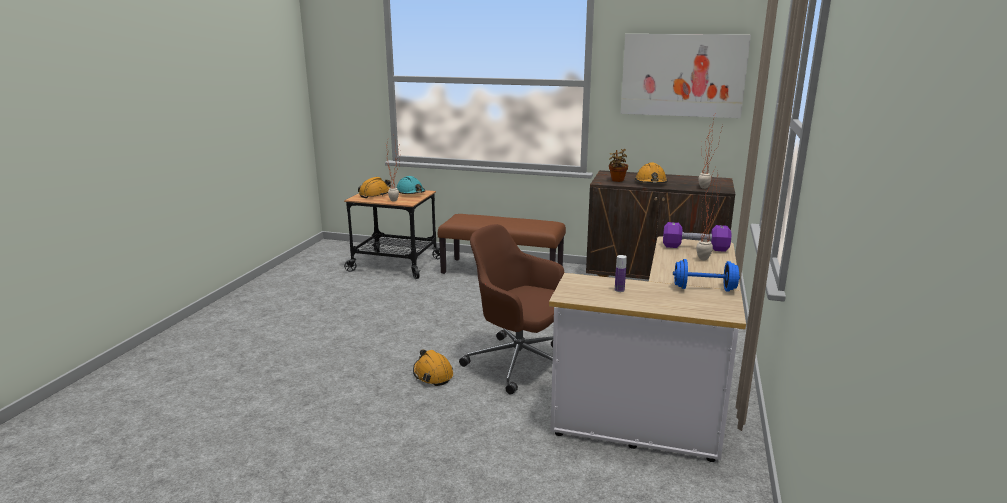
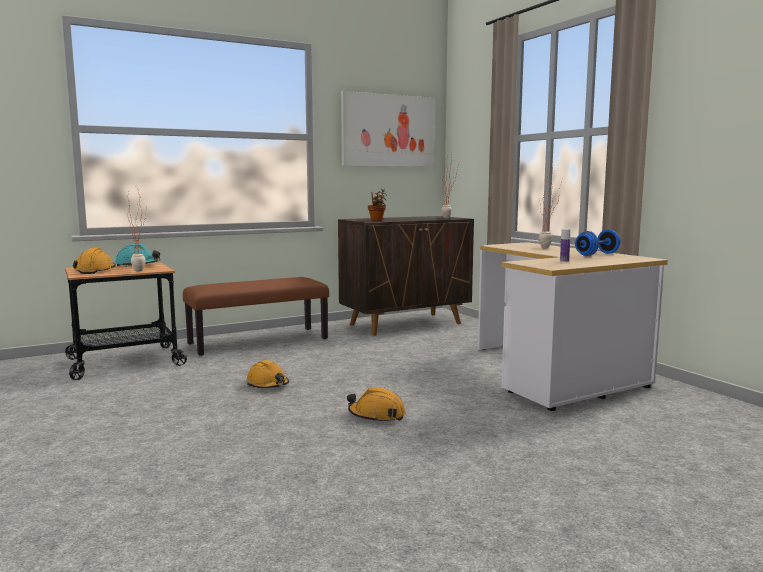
camera: 45 degrees left, 10 degrees down
brown office chair [459,224,564,395] -> none
orange hard hat [635,163,668,183] -> orange hard hat moved to [246,360,289,388]
purple dumbbell [663,222,731,252] -> none

